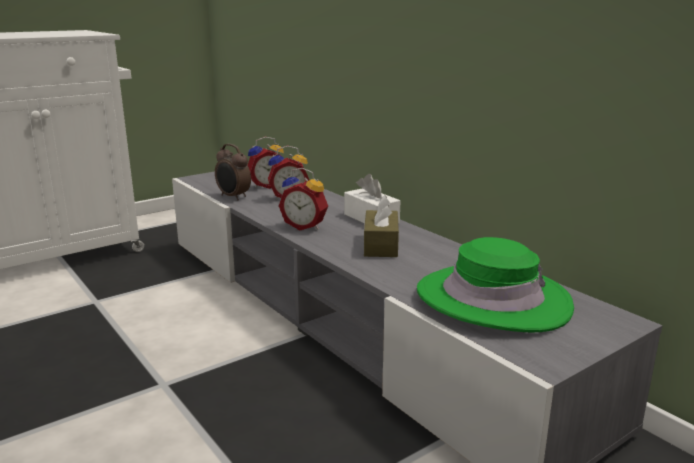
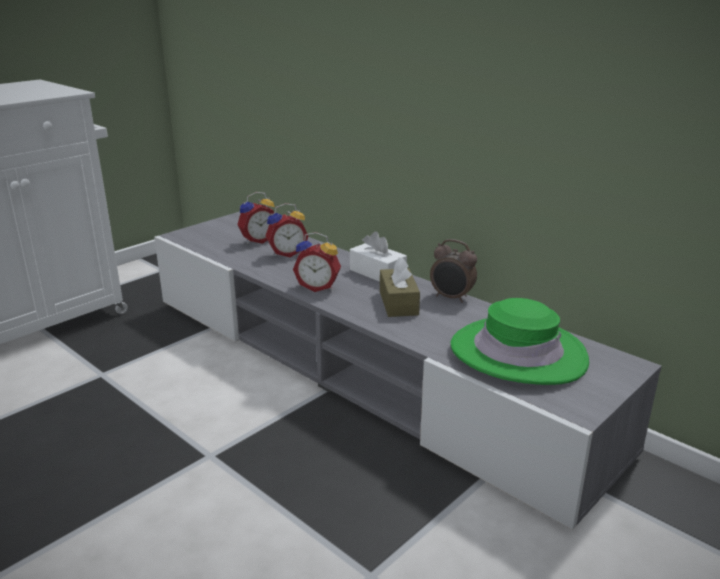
camera: 10 degrees left, 5 degrees up
alarm clock [215,144,251,200] -> alarm clock moved to [430,239,477,303]

